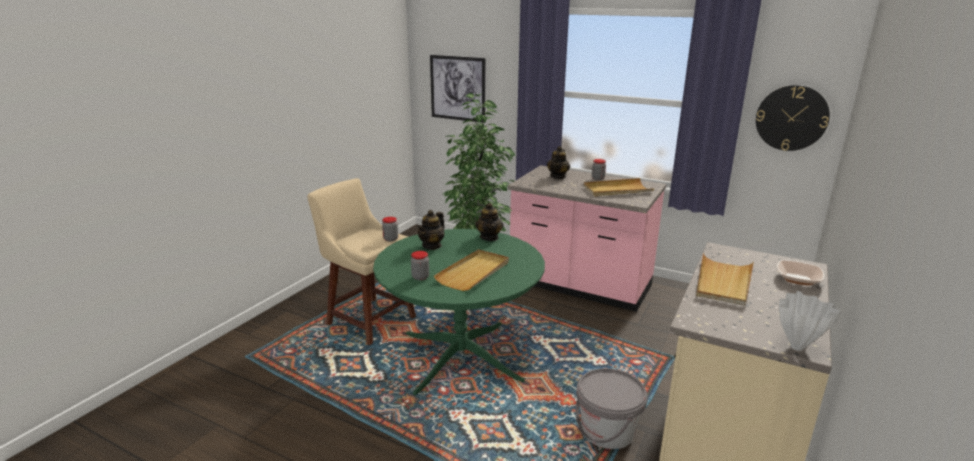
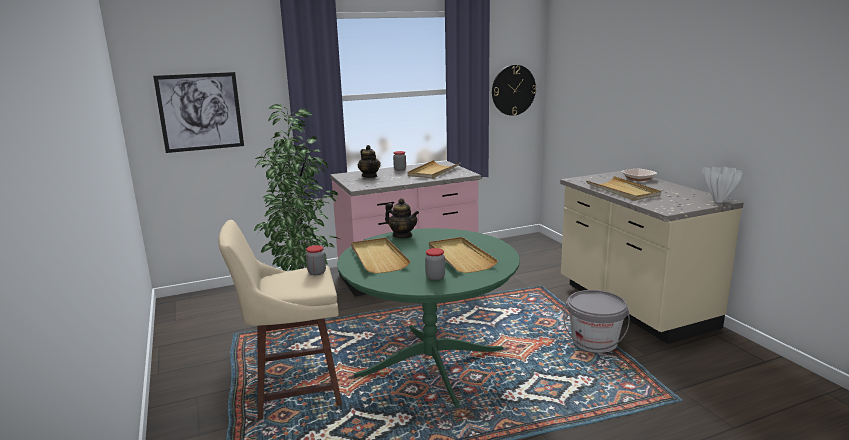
camera: 50 degrees left, 5 degrees down
teapot [417,210,445,250] -> beige tray [351,238,410,273]

